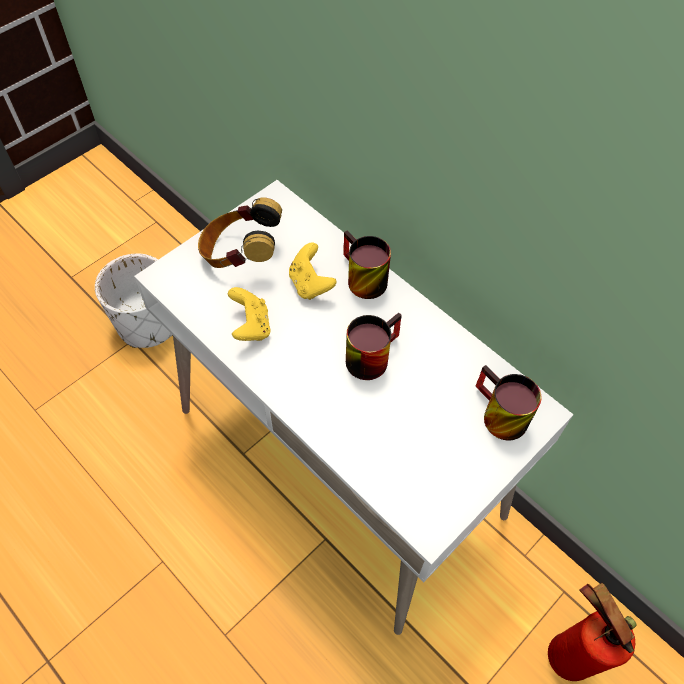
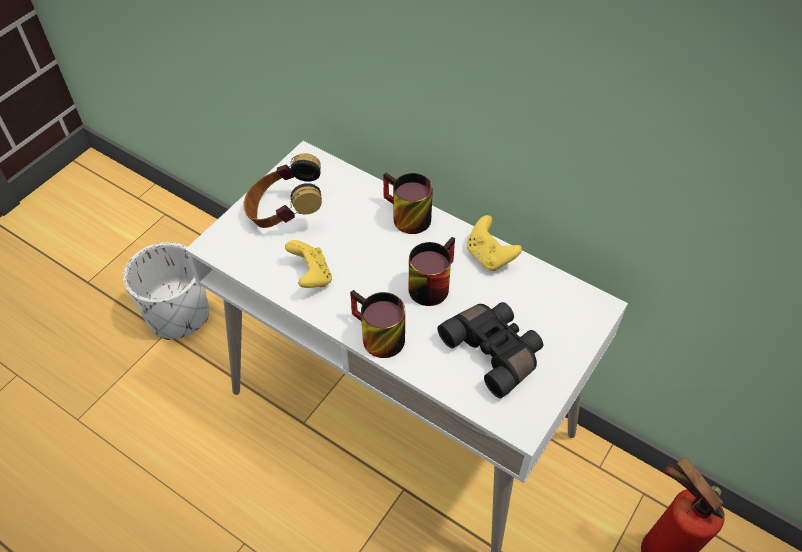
camera: 10 degrees left, 5 degrees down
yellow game controller [289,242,336,300] -> yellow game controller moved to [467,215,522,271]
mug [476,365,542,440] -> mug moved to [350,290,405,358]
none -> black binoculars [437,302,543,398]

